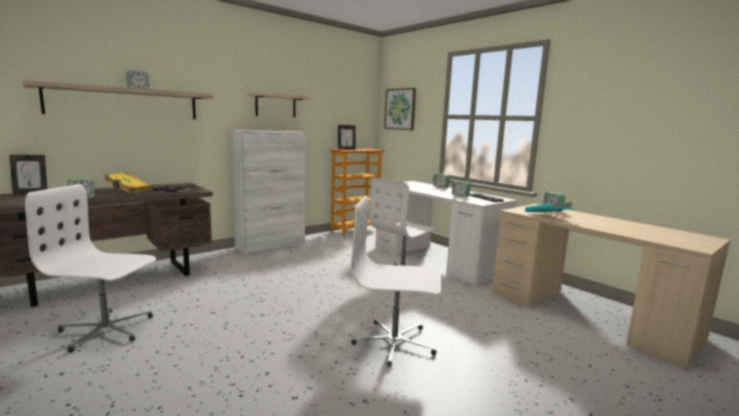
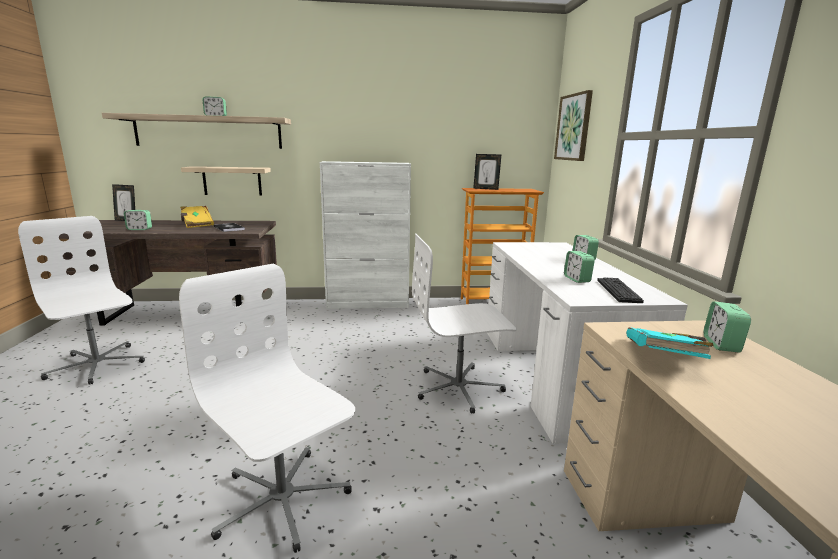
camera: 35 degrees right, 5 degrees up
beige shelf [247,92,311,117] -> beige shelf moved to [181,166,271,196]

